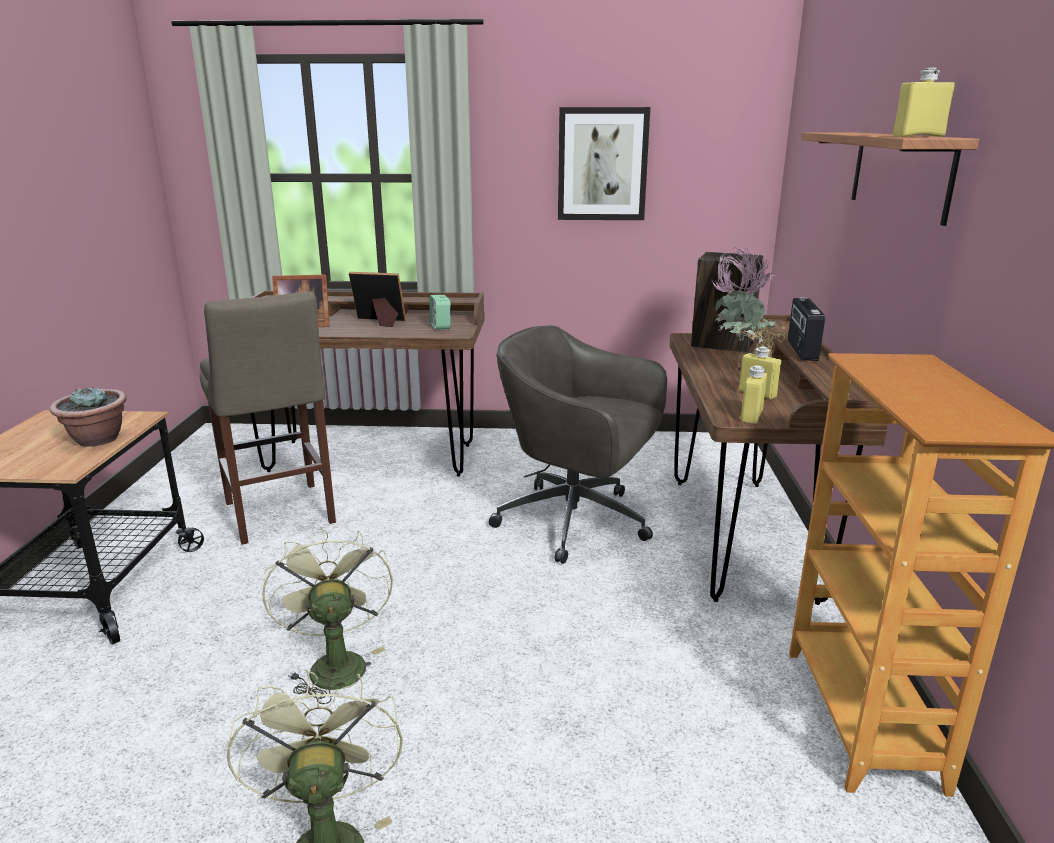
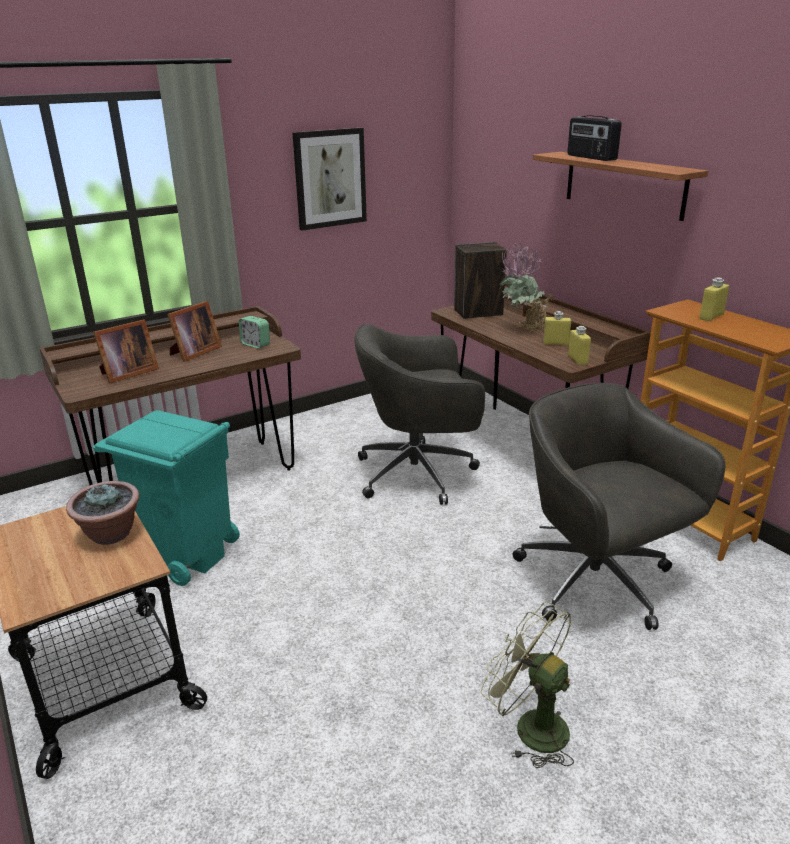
camera: 35 degrees left, 5 degrees up
beige stool [199,291,336,545] -> turquoise trash can [93,410,240,586]
green fan [262,528,393,704] -> none
picture frame [349,272,406,327] -> picture frame turned 150 degrees clockwise [167,301,222,362]
radio [788,297,825,361] -> radio moved to [567,115,621,161]
yellow bottle [893,67,955,137] -> yellow bottle moved to [699,277,729,321]
none -> grey office chair [512,383,725,630]

